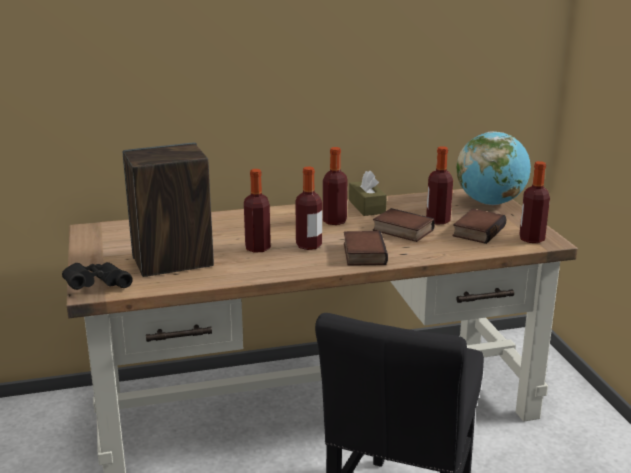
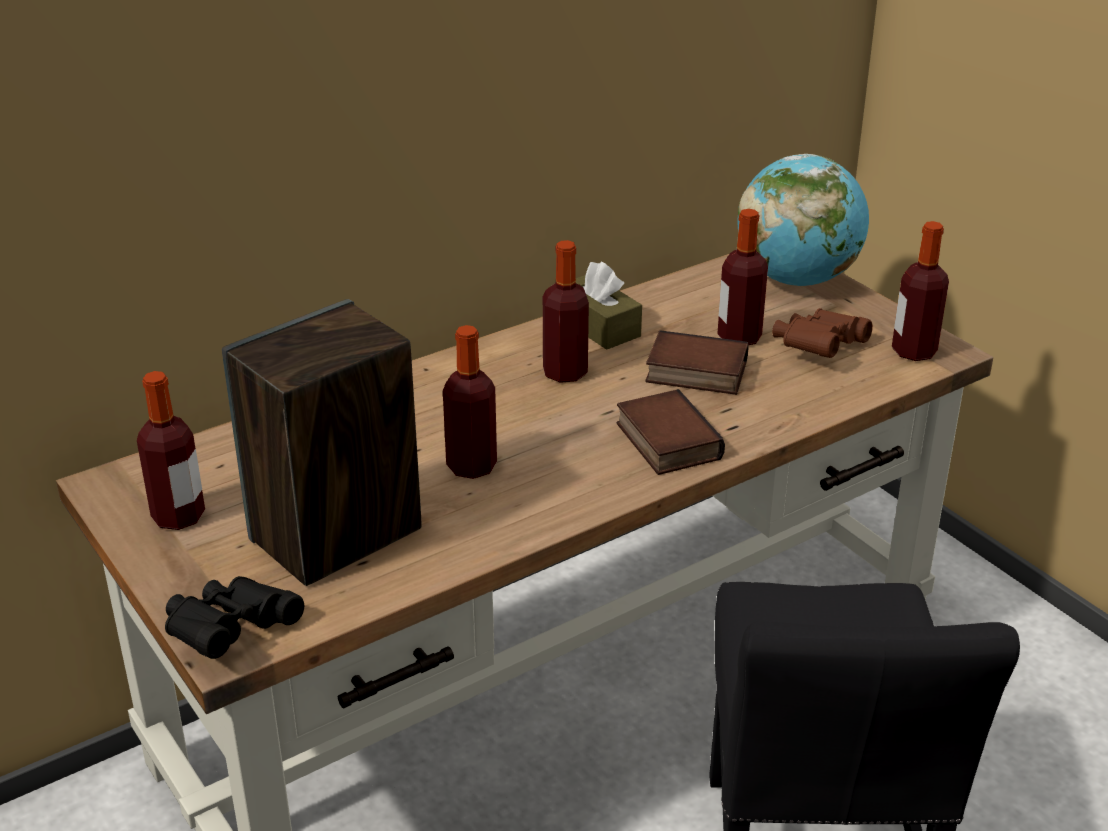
camera: 20 degrees left, 10 degrees up
bottle [295,166,322,250] -> bottle moved to [137,371,205,530]
book [452,209,506,244] -> brown binoculars [772,308,873,358]

